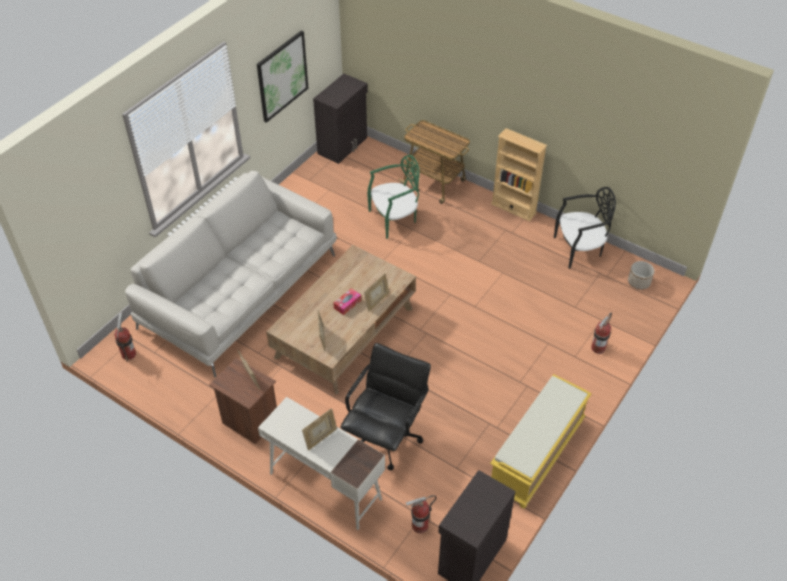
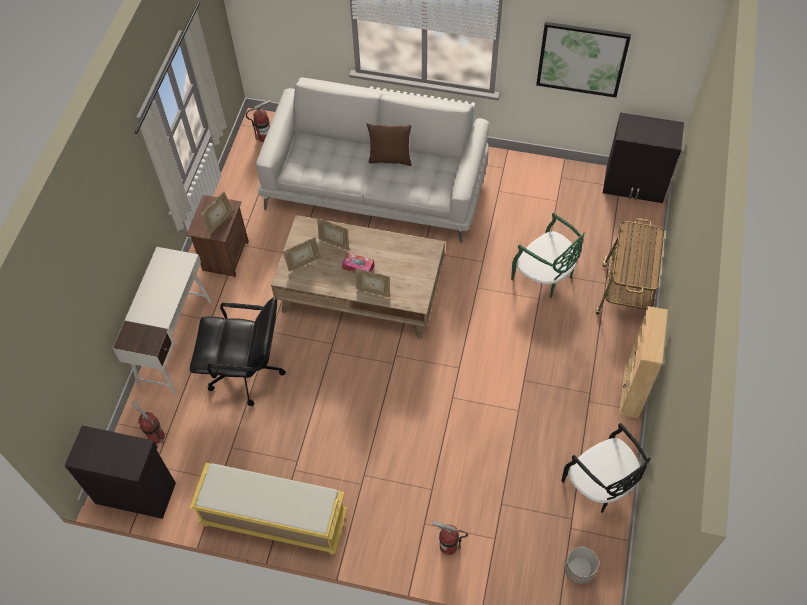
camera: 70 degrees right, 10 degrees up
picture frame [302,408,337,450] -> picture frame moved to [317,218,349,250]
none -> brown pillow [366,123,411,166]

